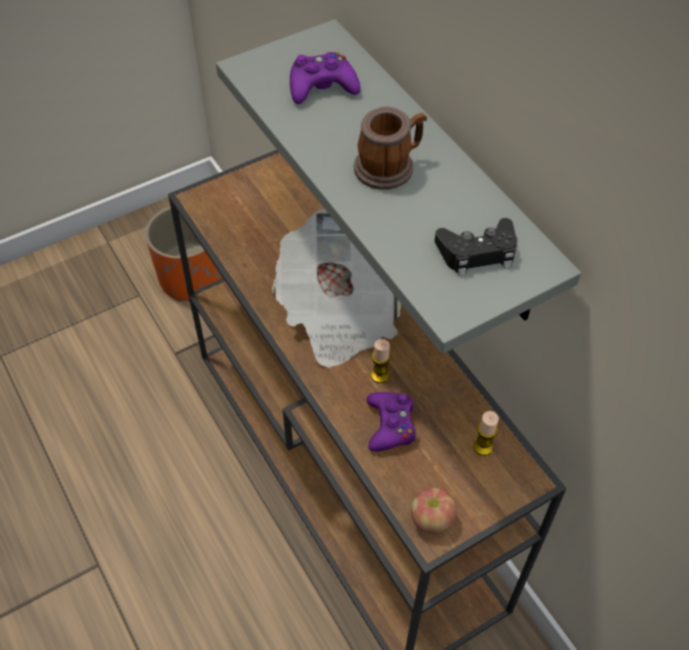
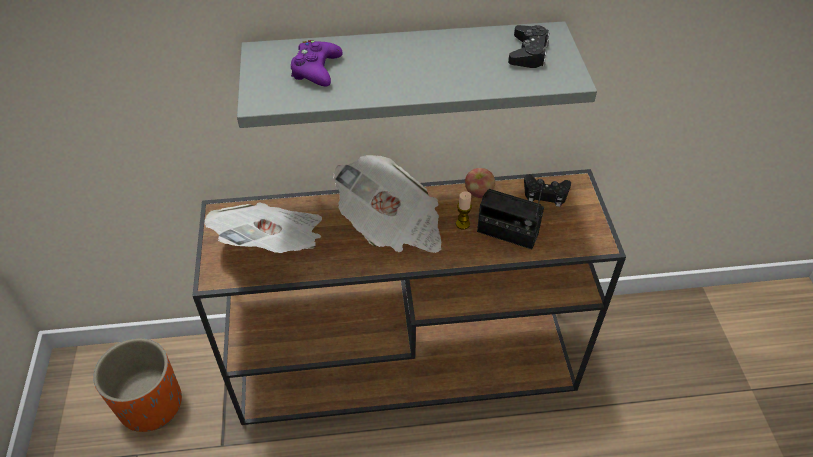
camera: 65 degrees left, 5 degrees down
mug [354,106,427,190] -> none
purple game controller [367,392,416,452] -> radio [477,184,544,249]
apple [411,488,457,534] -> apple moved to [465,168,495,198]
candle [473,411,499,456] -> black game controller [524,174,571,207]
none -> newspaper [204,203,322,253]

